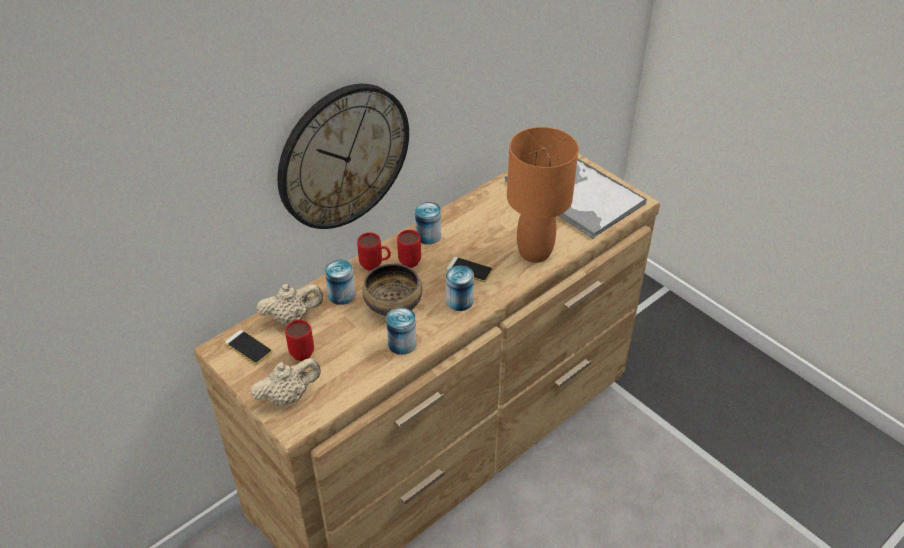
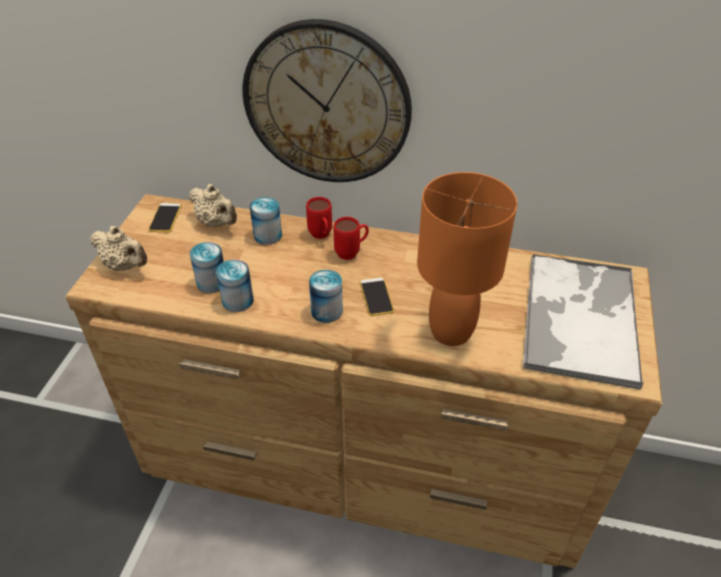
camera: 55 degrees right, 0 degrees up
red mug [285,319,314,361] -> none
bowl [362,263,422,316] -> none
can [415,202,441,245] -> can moved to [190,242,224,293]

